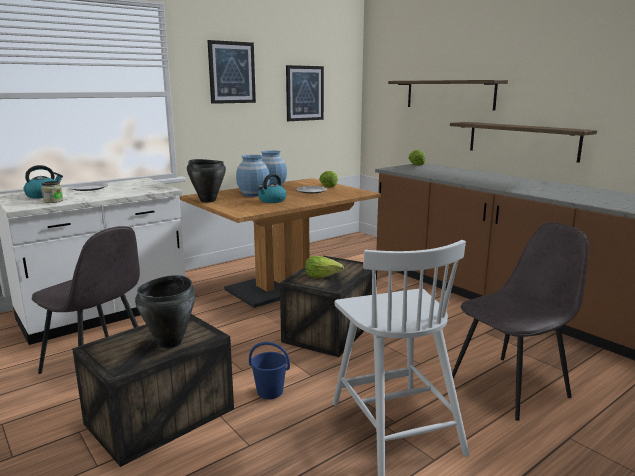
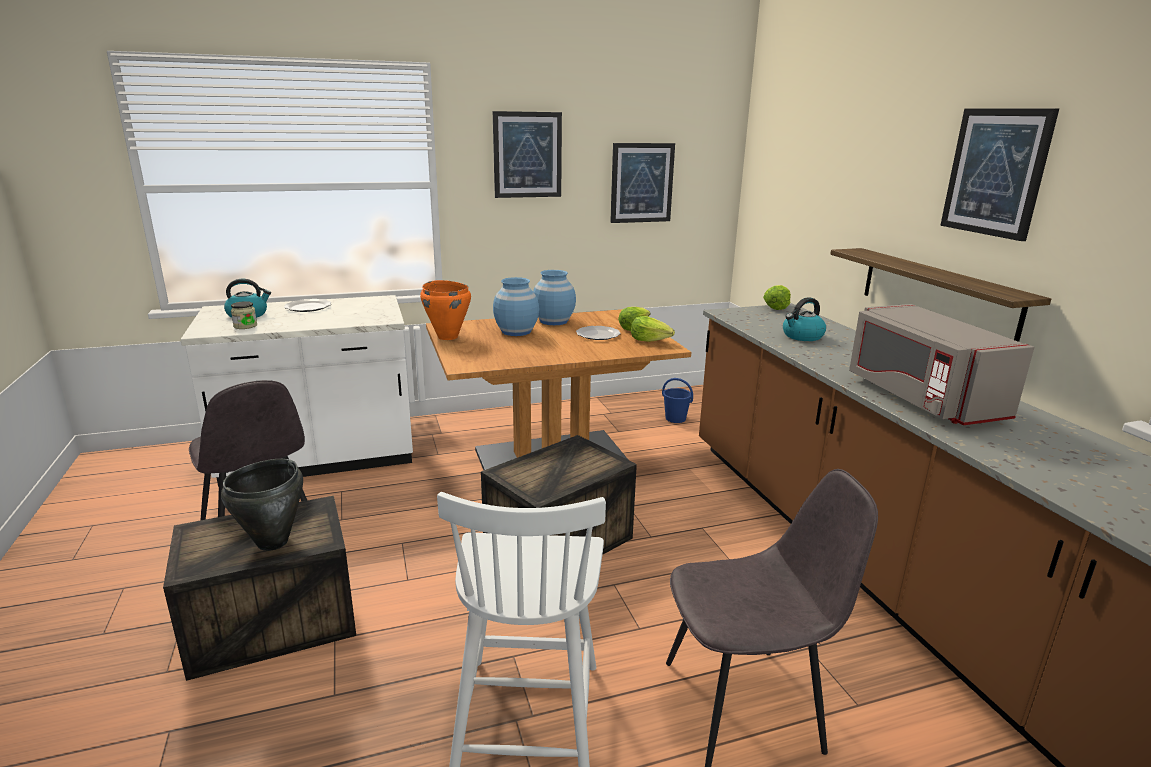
camera: 20 degrees right, 5 degrees up
black cooking pot [187,159,226,203] -> orange cooking pot [420,280,471,340]
blue bucket [249,342,290,399] -> blue bucket moved to [662,378,693,423]
kettle [258,174,287,203] -> kettle moved to [783,297,826,341]
lettuce [305,256,344,278] -> lettuce moved to [631,316,675,342]
shelf [388,80,508,111] -> none
none -> grey microwave [849,304,1034,425]
none -> picture [940,108,1059,241]

